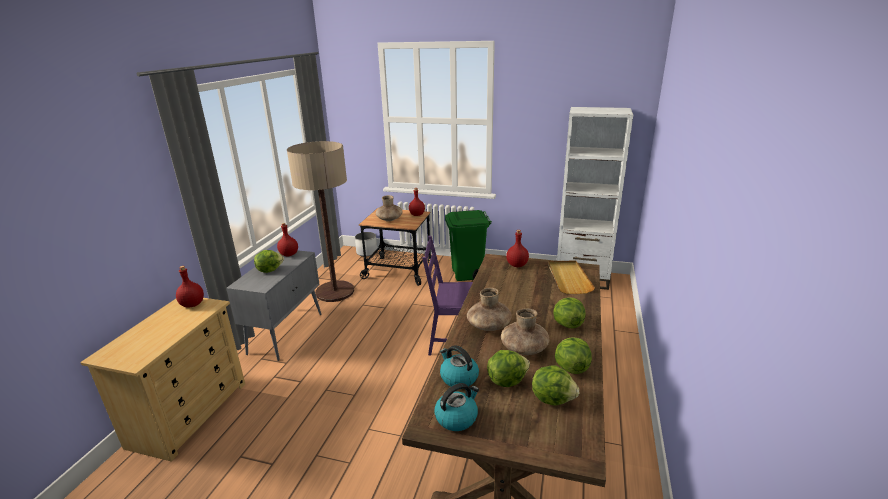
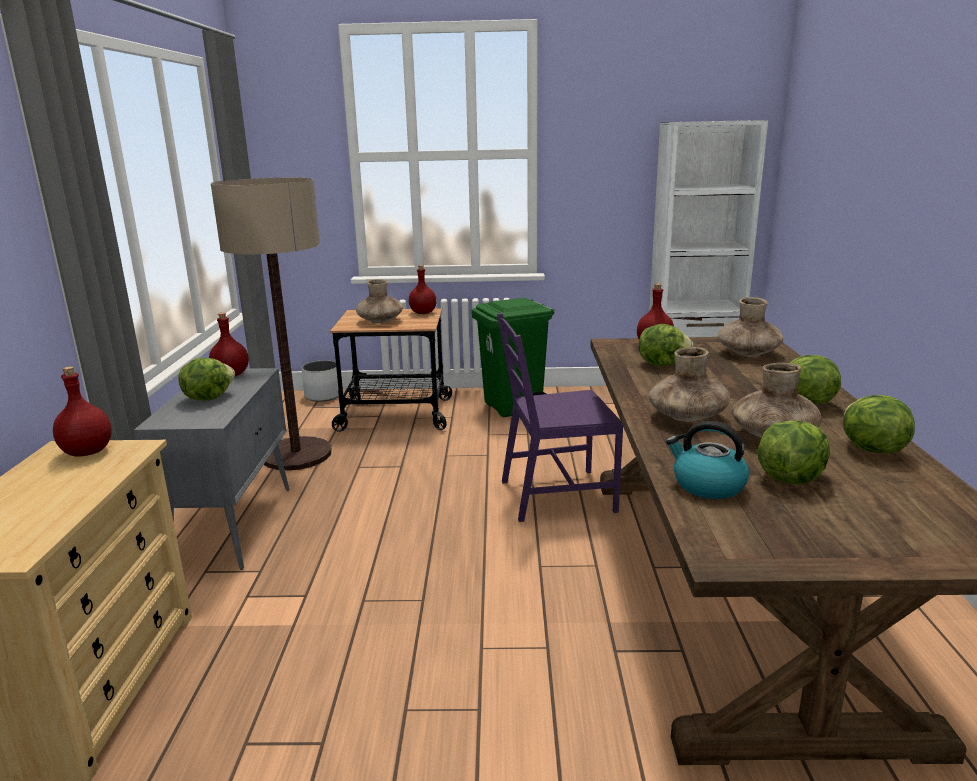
camera: 15 degrees left, 5 degrees down
kettle [434,383,479,431] -> none
lettuce [532,365,579,405] -> lettuce moved to [639,324,694,366]
beige tray [548,261,595,294] -> brown vase [718,297,783,357]

